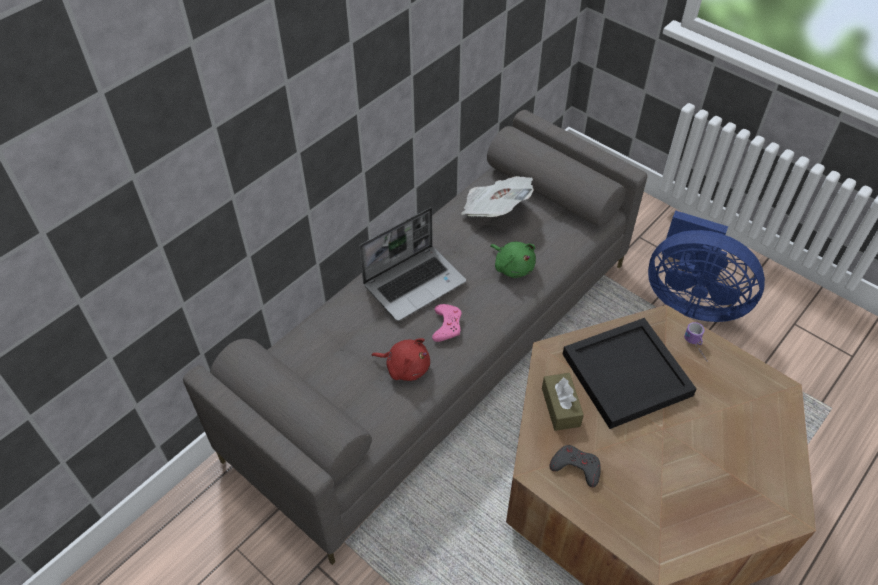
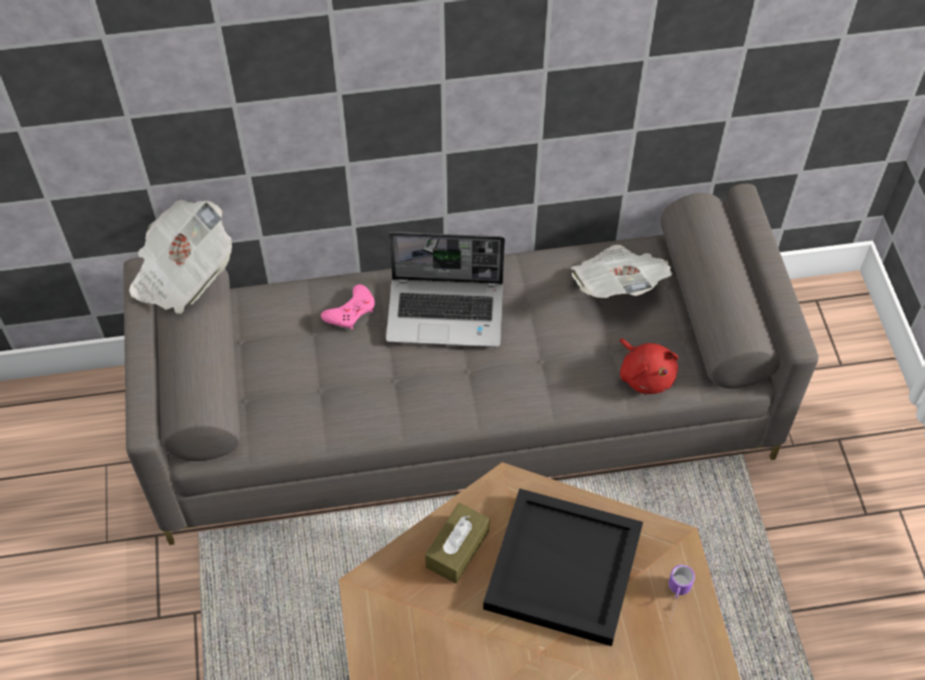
camera: 40 degrees right, 5 degrees up
red plush toy [372,338,430,381] -> red plush toy moved to [619,338,679,394]
pink game controller [432,304,462,342] -> pink game controller moved to [321,284,375,330]
green plush toy [490,241,536,278] -> none
grey game controller [550,445,600,488] -> none
blue fan [648,210,765,322] -> none
none -> newspaper [129,200,232,314]

